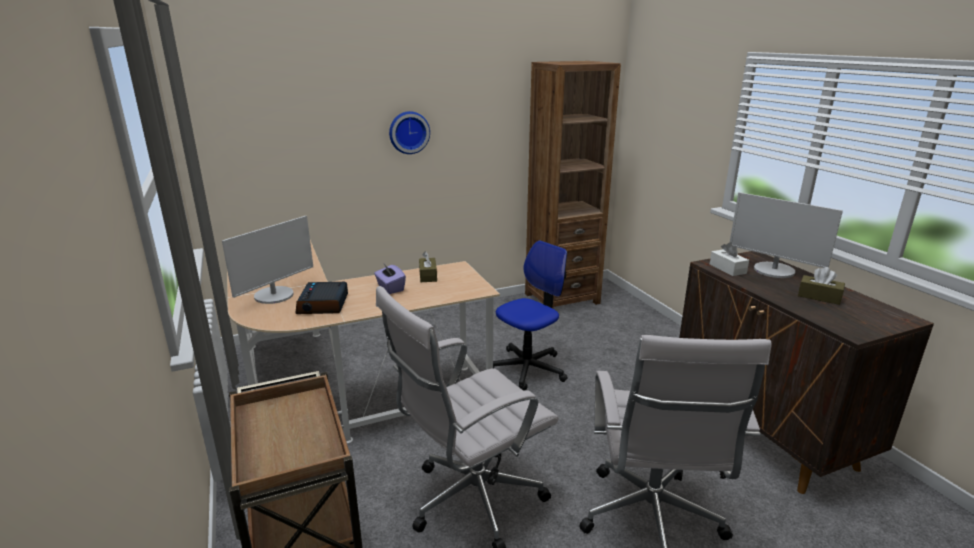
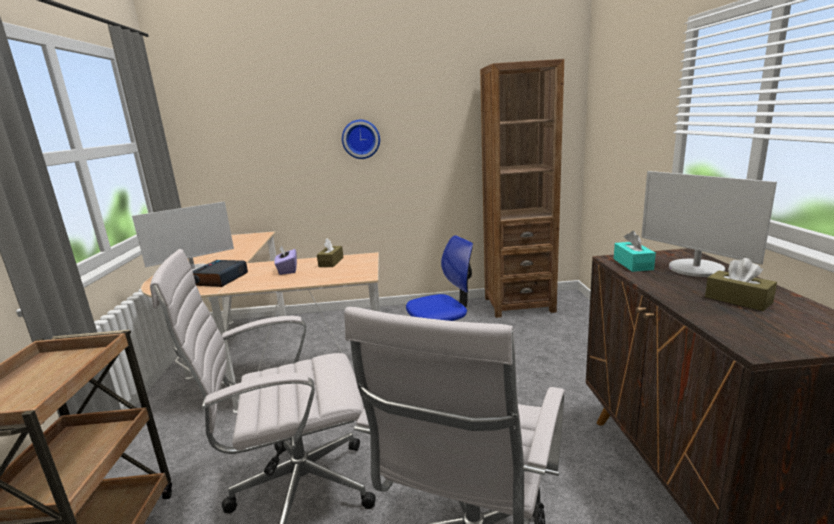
camera: 20 degrees right, 5 degrees down
white tissue box [710,242,749,276] -> turquoise tissue box [614,231,656,272]

